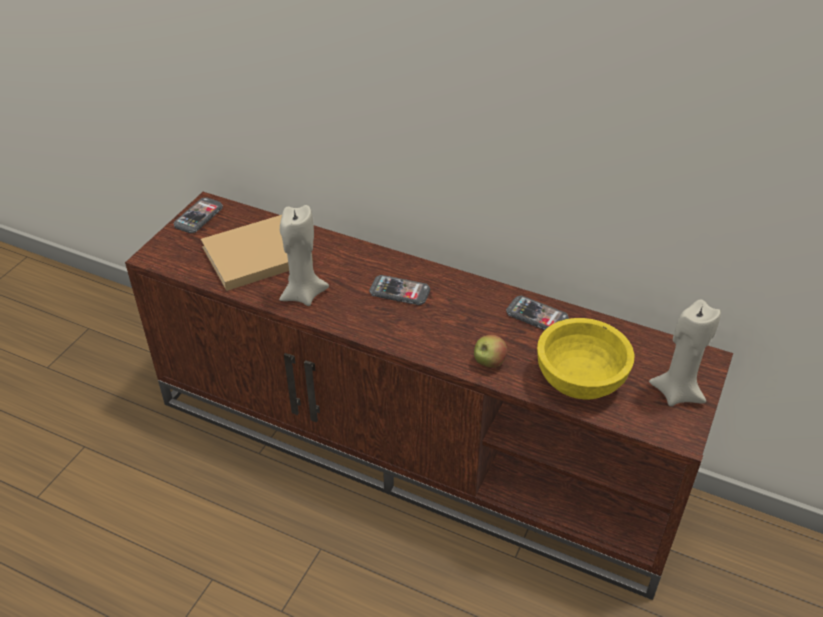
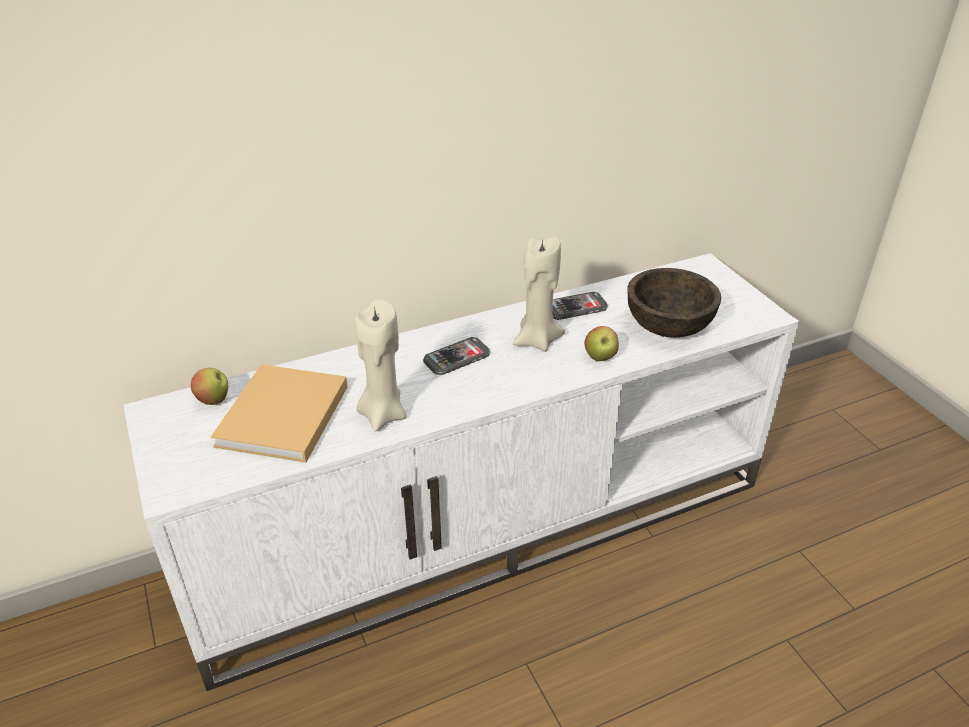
camera: 50 degrees left, 5 degrees down
brown tv stand [125,192,733,600] -> white tv stand [123,253,800,691]
phone [174,197,223,233] -> none
yellow bowl [537,318,634,399] -> brown bowl [627,268,721,338]
beige candle [649,299,721,406] -> beige candle moved to [513,236,565,352]
none -> apple [191,368,228,405]

